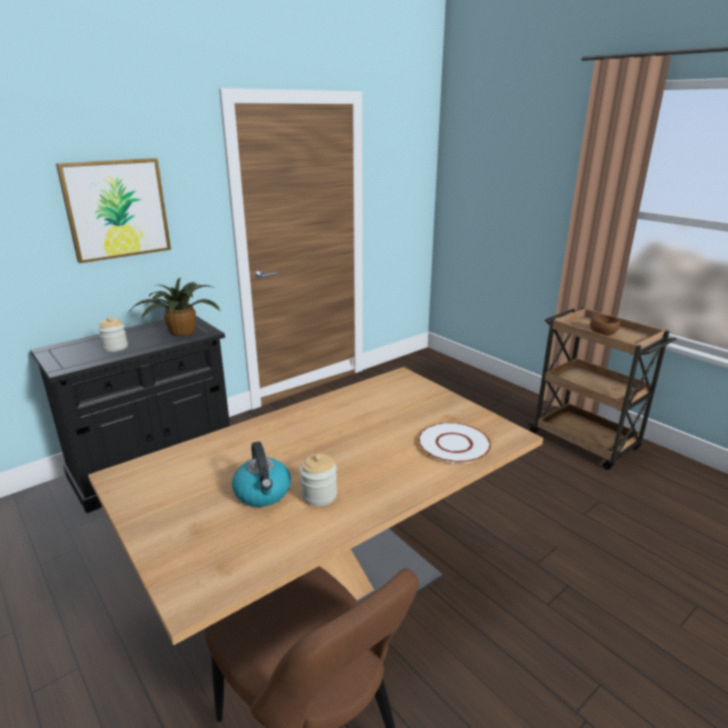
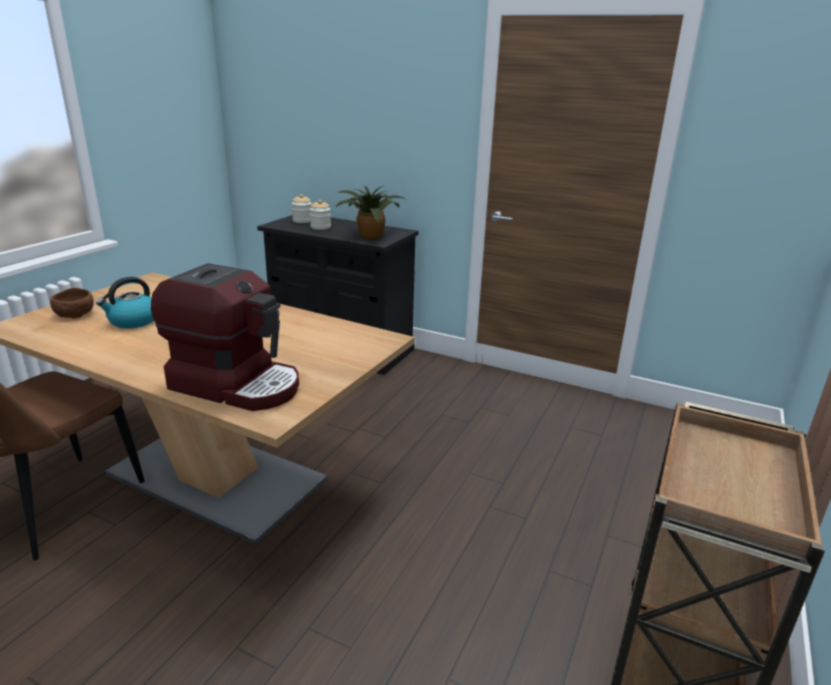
camera: 65 degrees right, 0 degrees up
picture [56,158,171,263] -> none
jar [300,453,337,506] -> jar moved to [292,194,312,223]
white plate [418,422,491,463] -> coffee machine [151,263,299,411]
brown bowl [590,314,620,336] -> brown bowl moved to [50,288,94,319]

